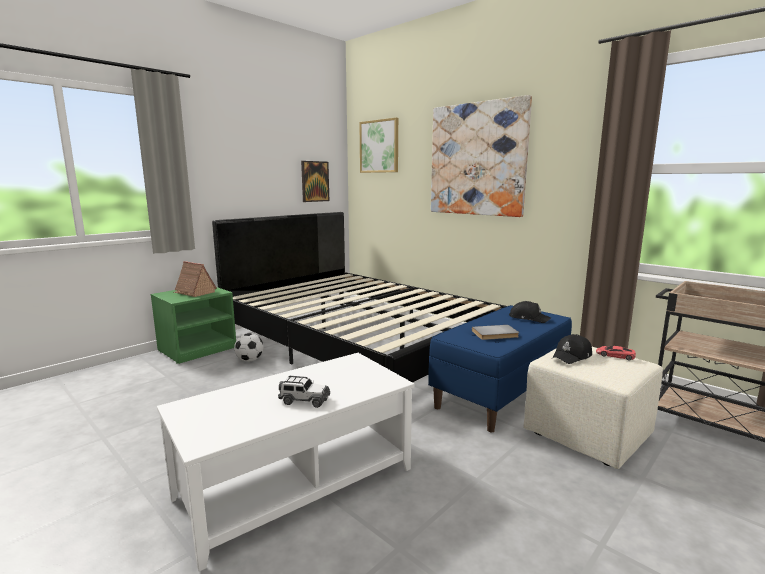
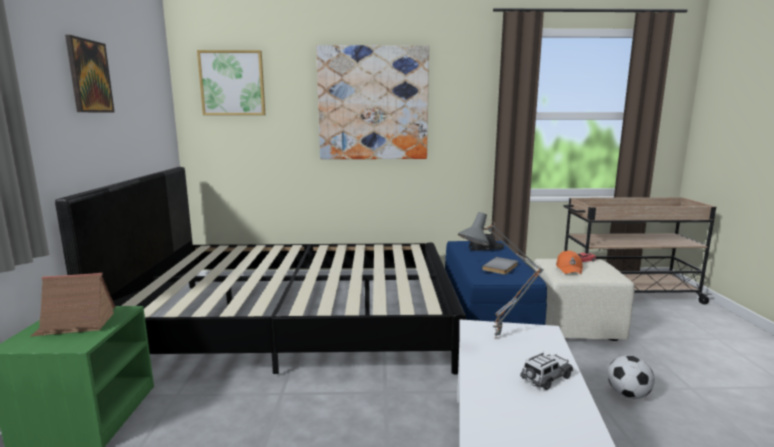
camera: 45 degrees left, 0 degrees up
football [234,333,264,362] -> football moved to [608,355,655,399]
picture [301,161,329,202] -> picture moved to [65,35,115,113]
black cap [552,334,592,364] -> orange cap [556,250,583,274]
none -> grey table lamp [458,212,544,339]

